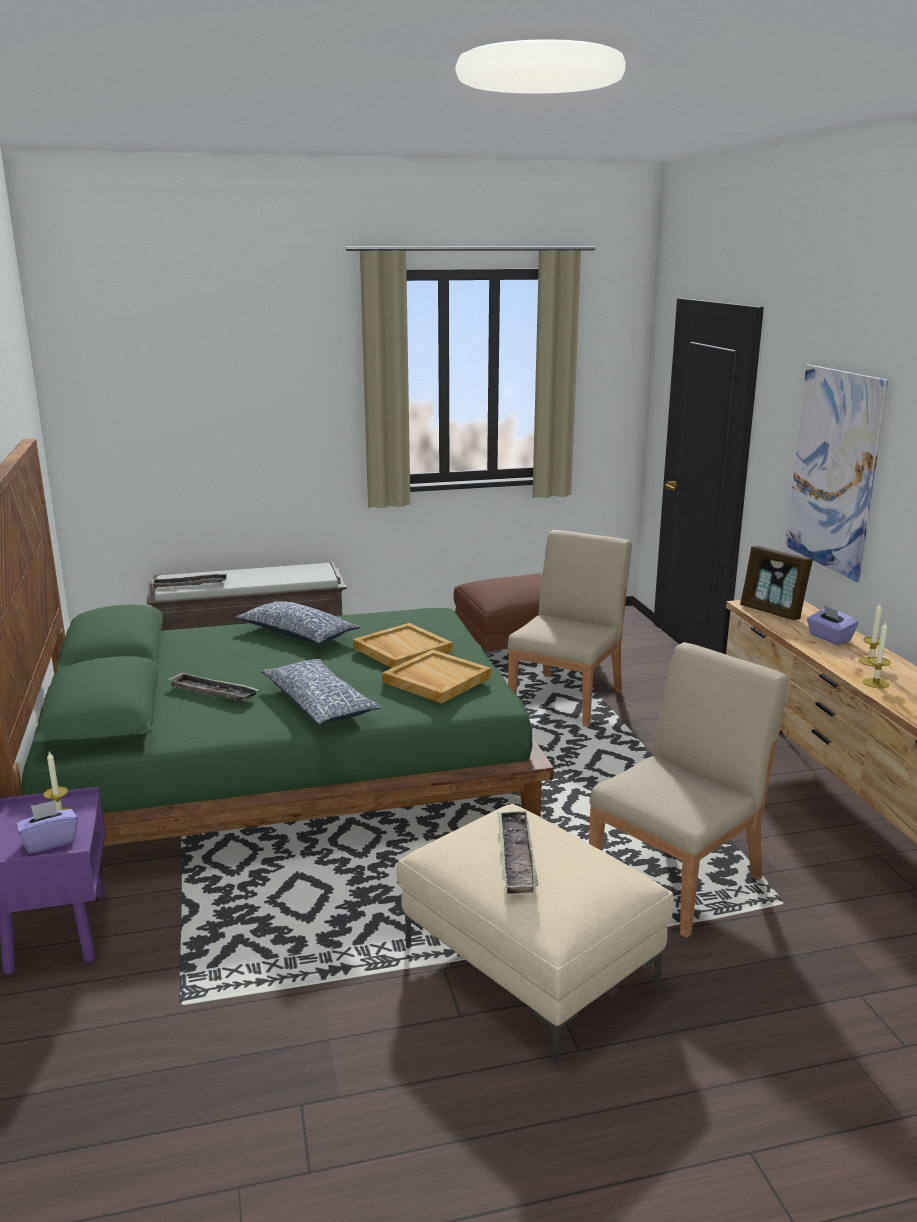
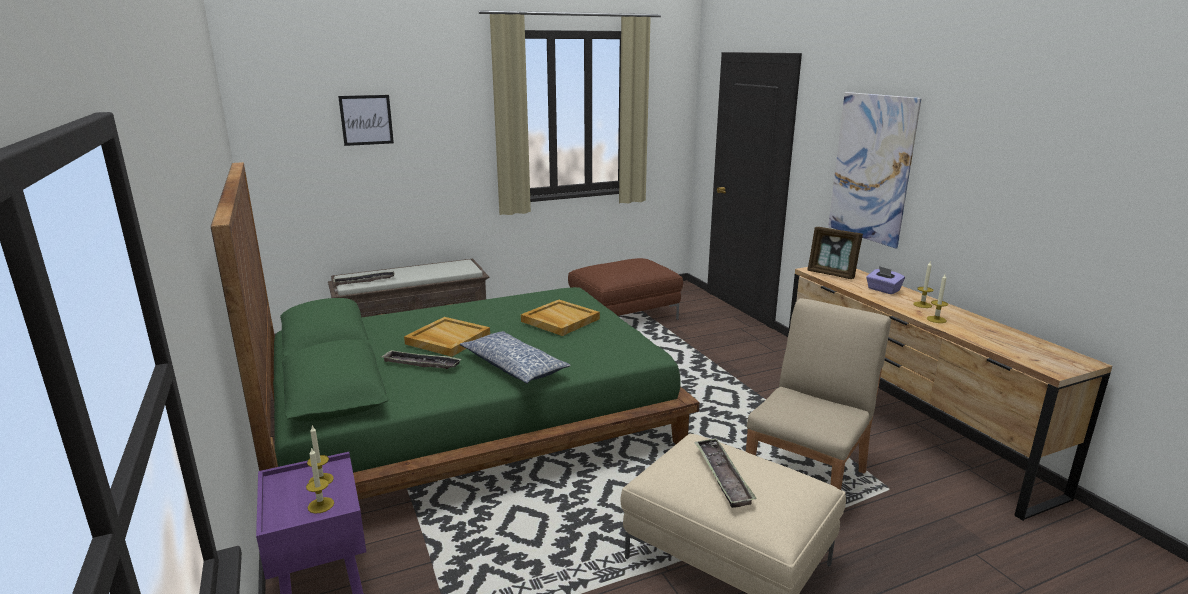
camera: 10 degrees left, 0 degrees up
purple tissue box [16,800,78,854] -> candle [306,447,334,514]
pillow [235,601,360,644] -> none
beige tray [382,650,491,703] -> beige tray moved to [404,317,490,357]
beige chair [508,530,632,727] -> none
none -> picture [338,95,394,146]

